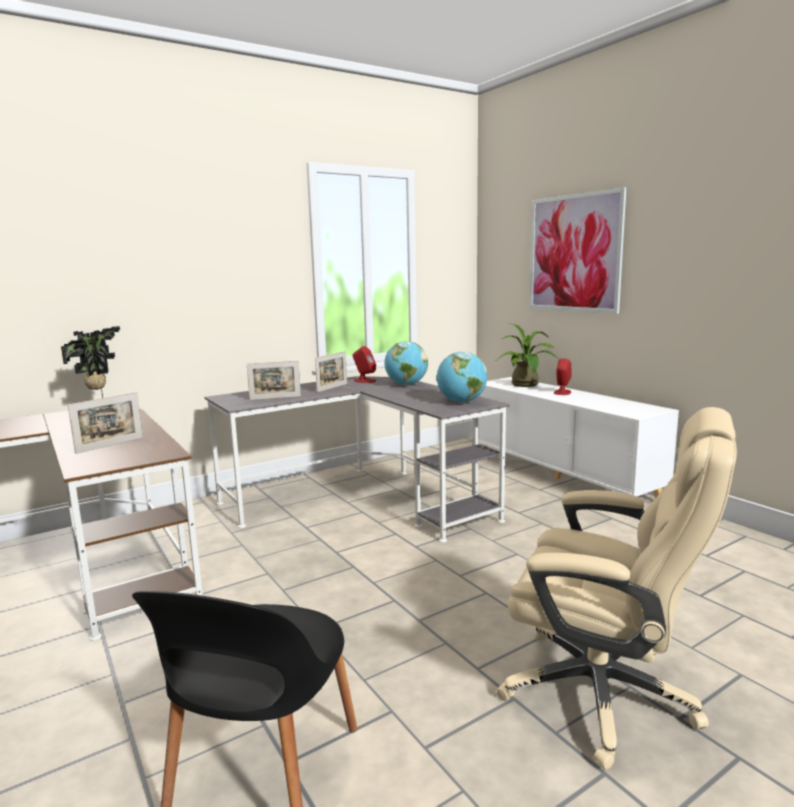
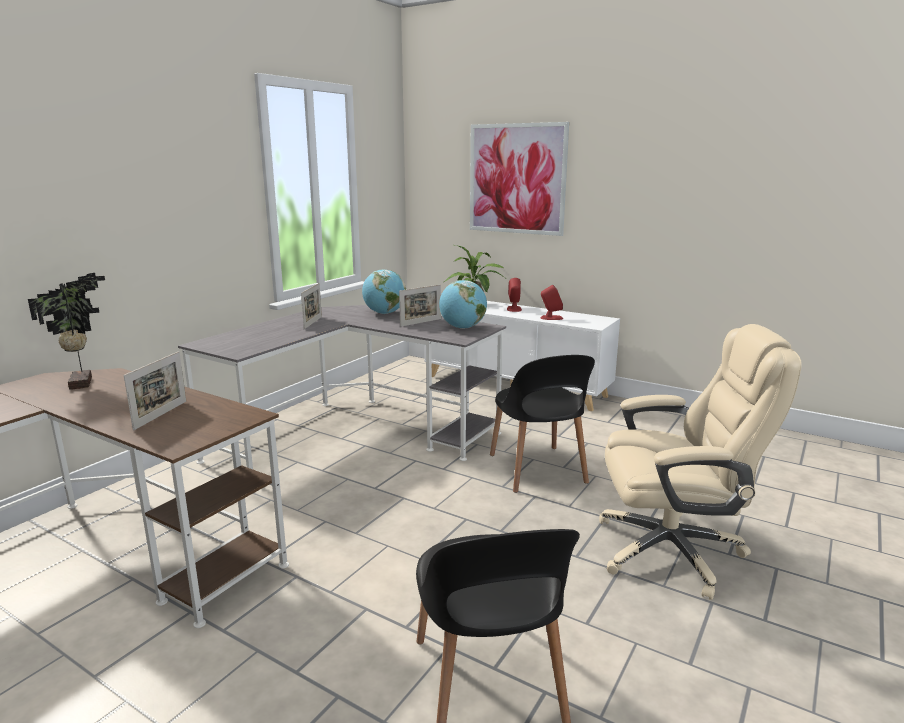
camera: 25 degrees left, 5 degrees up
picture frame [247,361,301,400] -> picture frame moved to [399,285,441,327]
red speaker [353,346,376,383] -> red speaker moved to [541,285,563,320]
none -> black chair [490,355,595,493]

